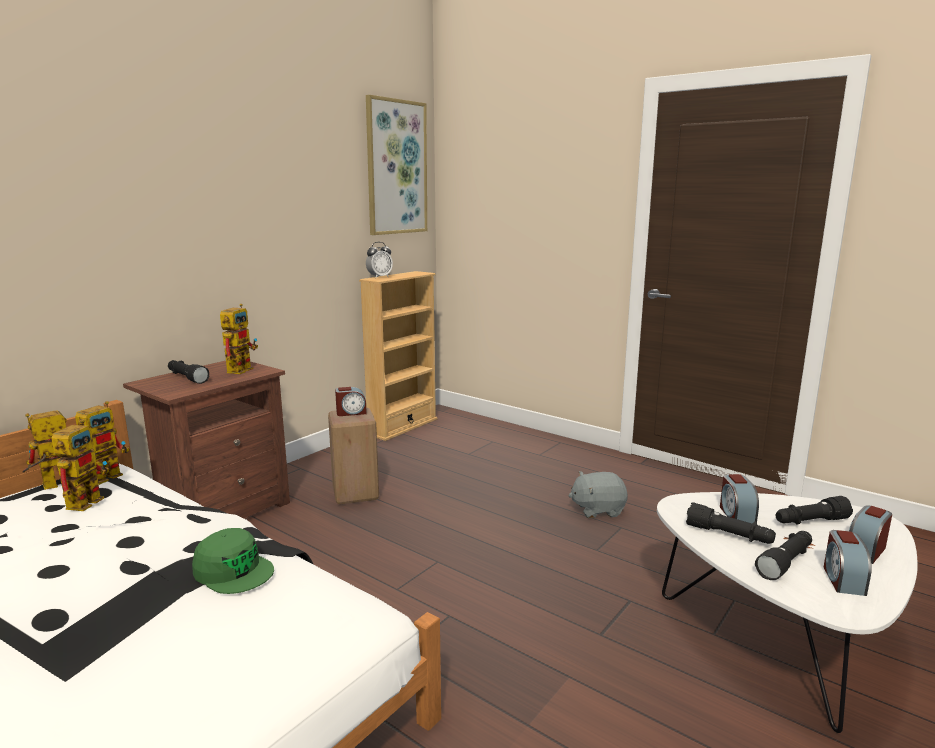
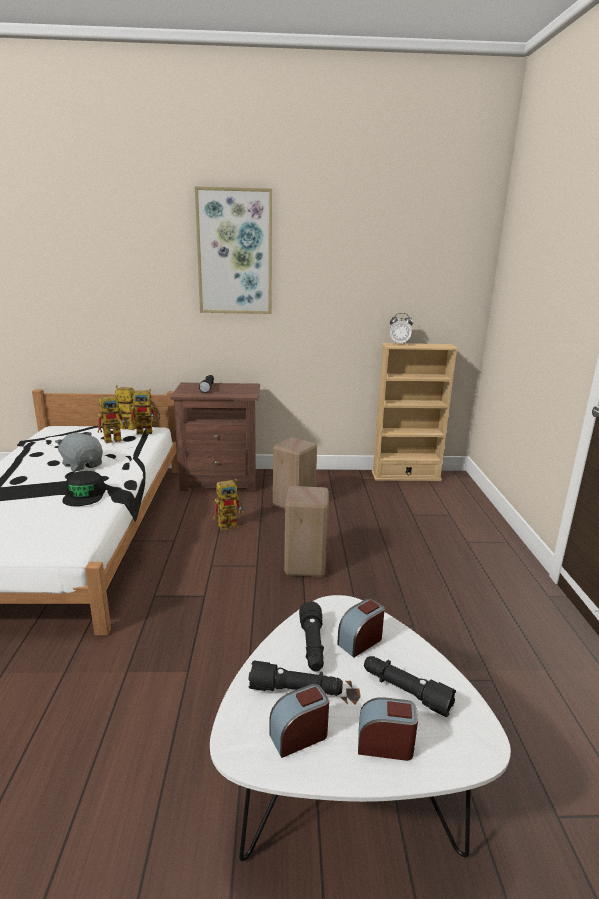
camera: 50 degrees right, 5 degrees up
green cap [192,528,274,594] -> black cap [62,471,106,506]
toy robot [220,304,258,374] -> toy robot moved to [213,479,244,531]
alarm clock [335,387,367,416] -> none
picture [366,95,427,235] -> picture moved to [195,186,272,314]
grey plush toy [568,471,628,518] -> grey plush toy moved to [55,432,103,472]
none -> beige stool [284,486,329,577]

